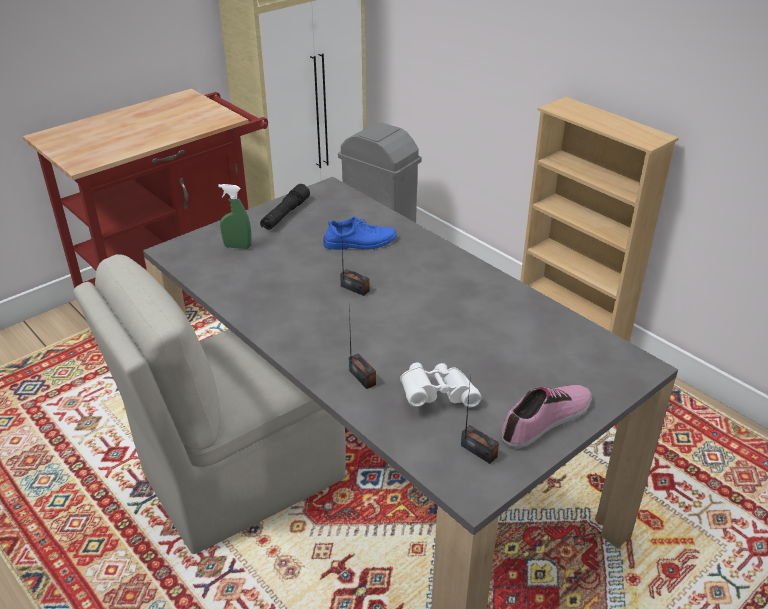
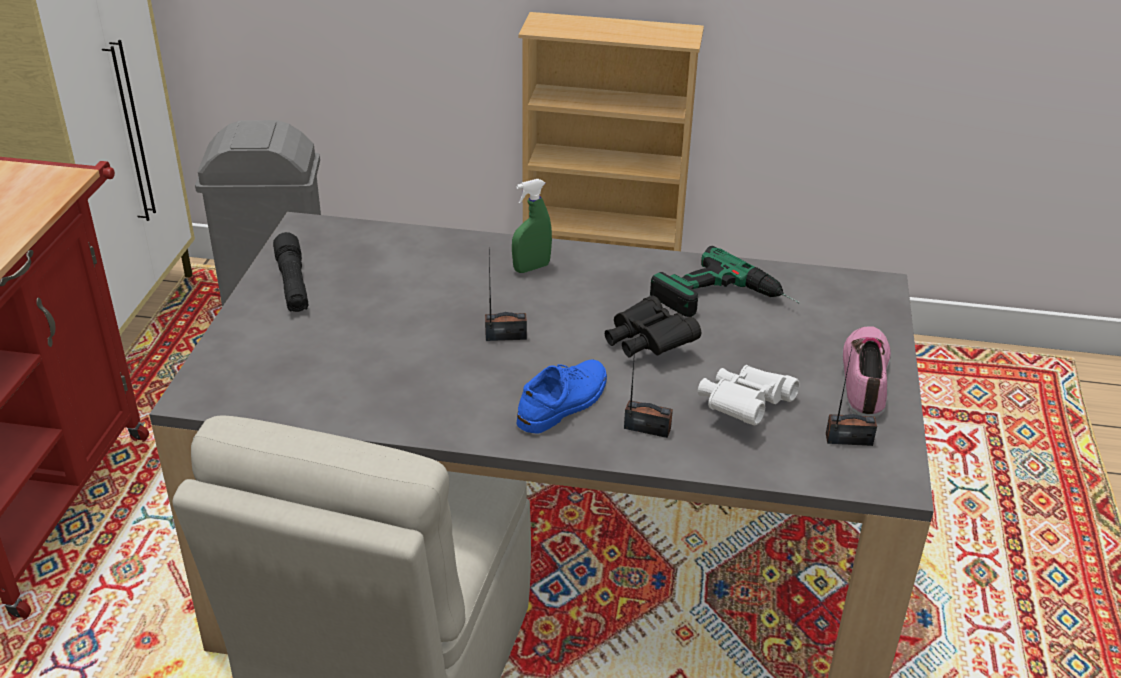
camera: 40 degrees left, 0 degrees up
green spray bottle [218,184,252,249] -> green spray bottle moved to [512,179,552,273]
blue shoe [323,217,397,250] -> blue shoe moved to [516,360,607,433]
none -> black binoculars [605,296,701,358]
none -> power drill [650,246,800,317]

